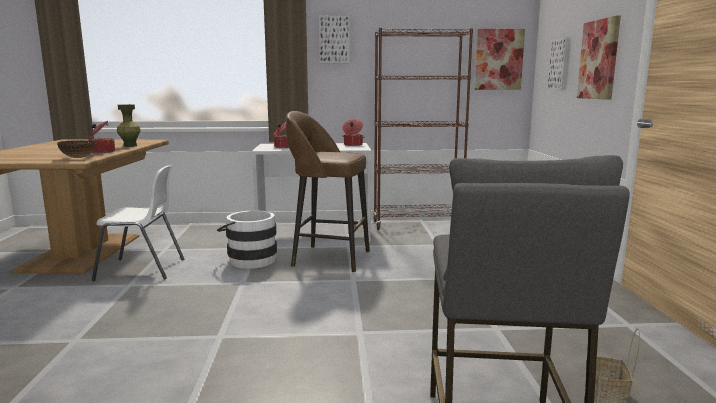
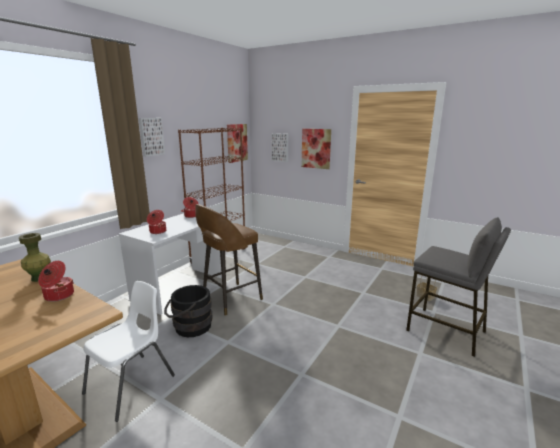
camera: 55 degrees left, 5 degrees up
bowl [57,140,96,158] -> none
white bucket [217,210,277,269] -> black bucket [164,285,213,337]

